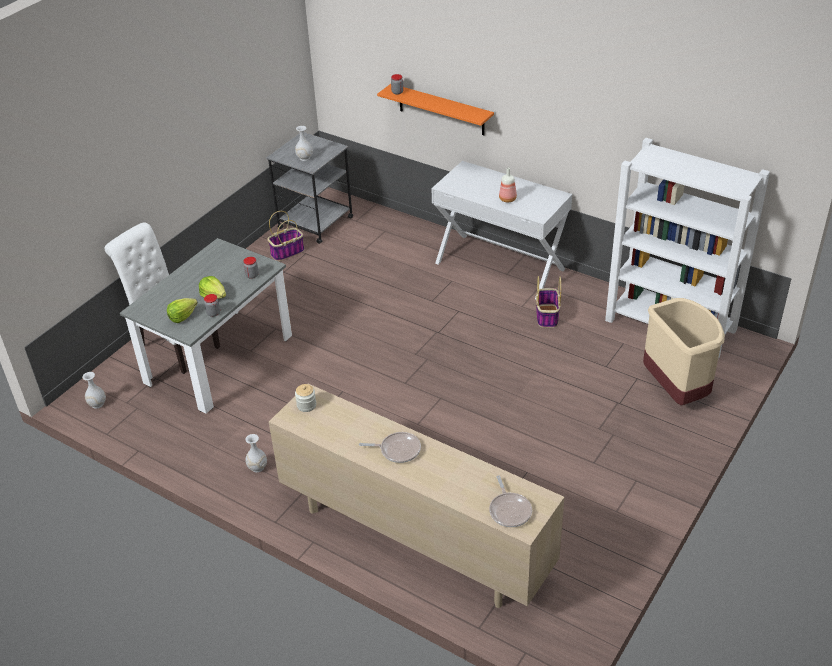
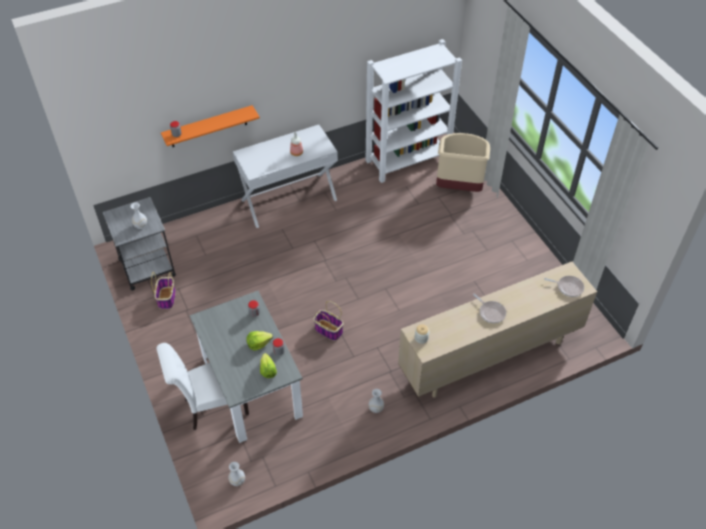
camera: 60 degrees left, 10 degrees up
frying pan [359,432,421,463] -> frying pan turned 105 degrees clockwise [473,294,506,323]
basket [536,276,561,328] -> basket moved to [313,301,344,341]

